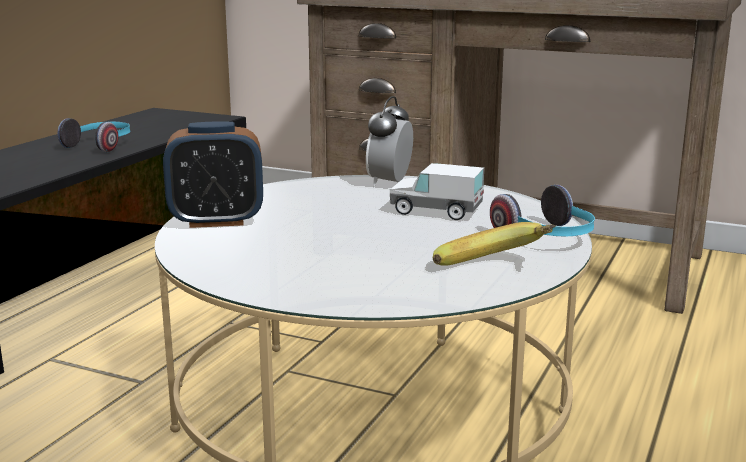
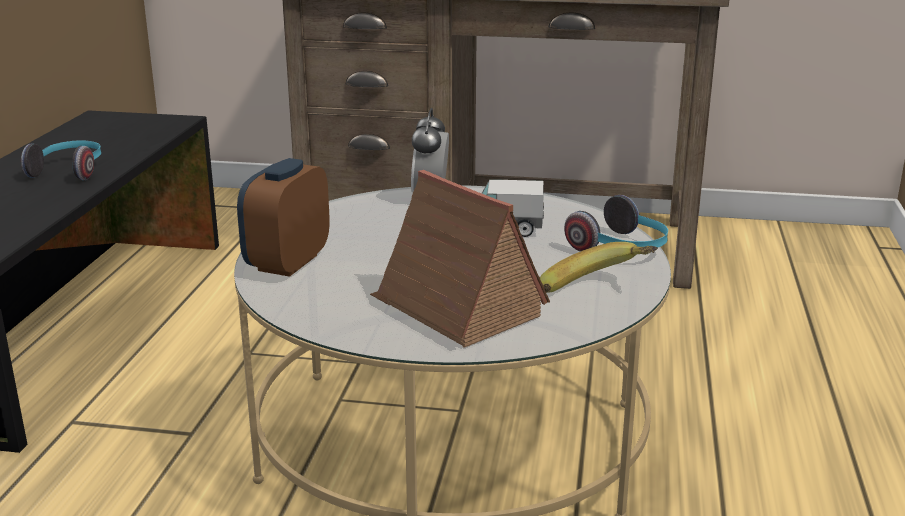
camera: 15 degrees left, 5 degrees up
alarm clock [163,121,263,228] -> alarm clock turned 135 degrees clockwise [237,158,330,277]
none -> toy house [370,170,550,348]

